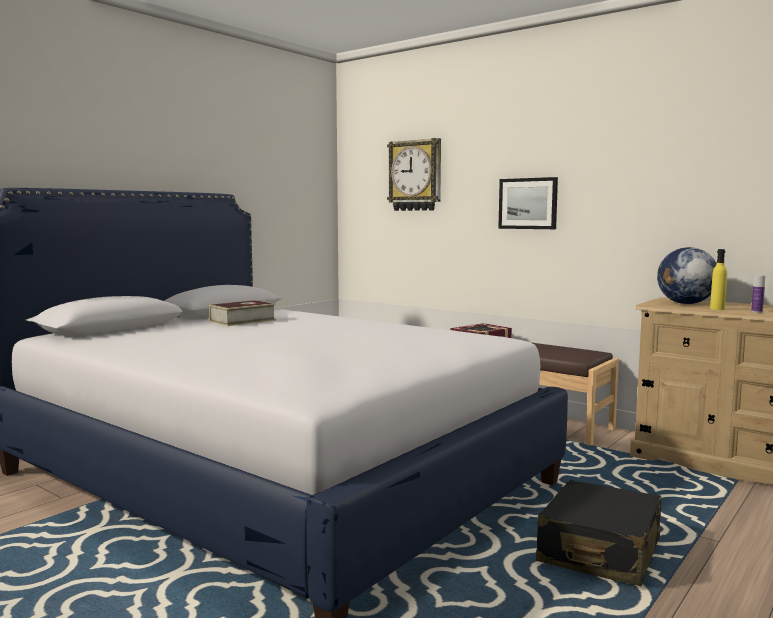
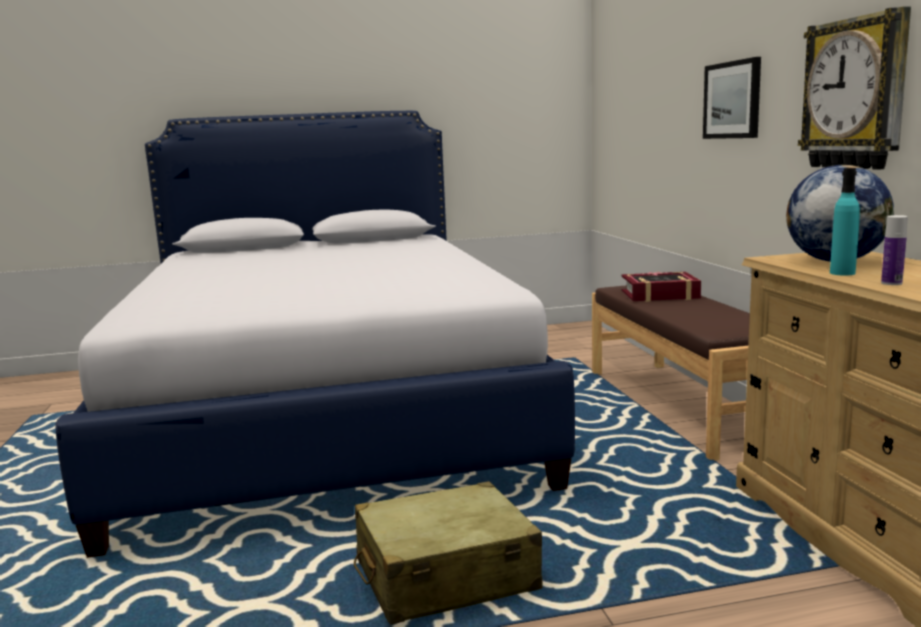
camera: 40 degrees right, 5 degrees up
book [209,300,276,326] -> none
wall clock [387,138,441,211] -> wall clock moved to [798,6,911,170]
black suitcase [536,480,661,586] -> beige suitcase [354,481,543,625]
yellow bottle [710,249,727,310] -> turquoise bottle [830,168,860,276]

